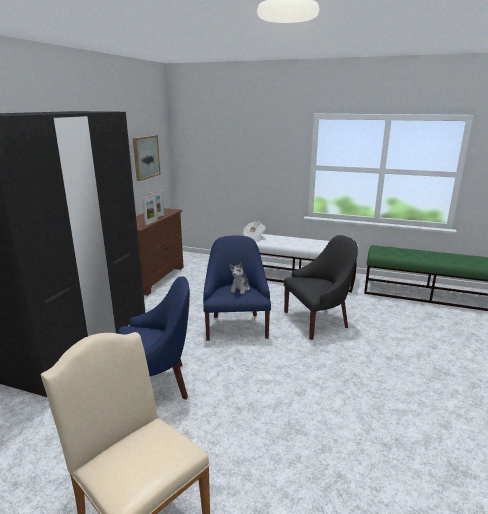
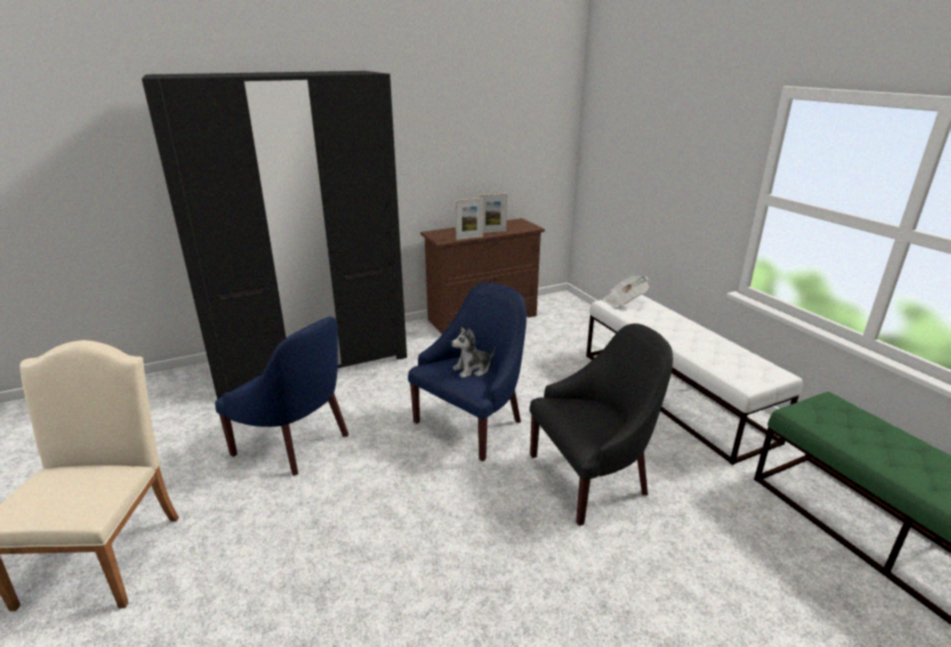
camera: 45 degrees right, 5 degrees up
picture [133,135,161,181] -> none
black armchair [284,235,358,340] -> black armchair turned 45 degrees counterclockwise [529,323,673,526]

